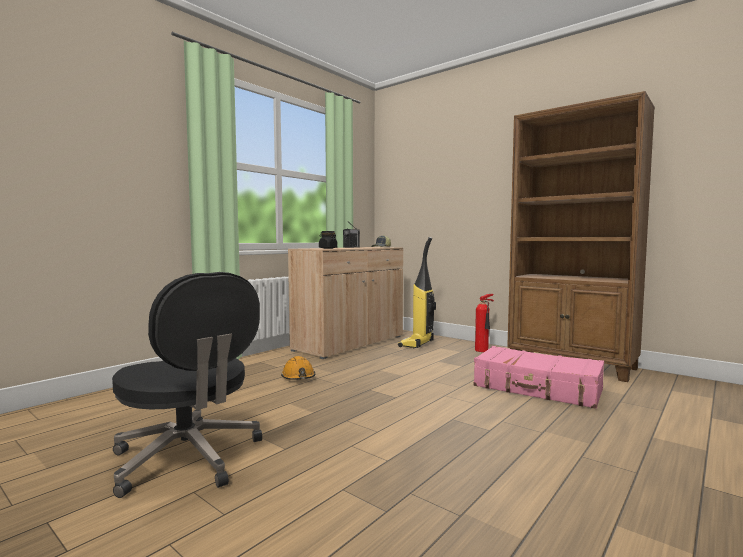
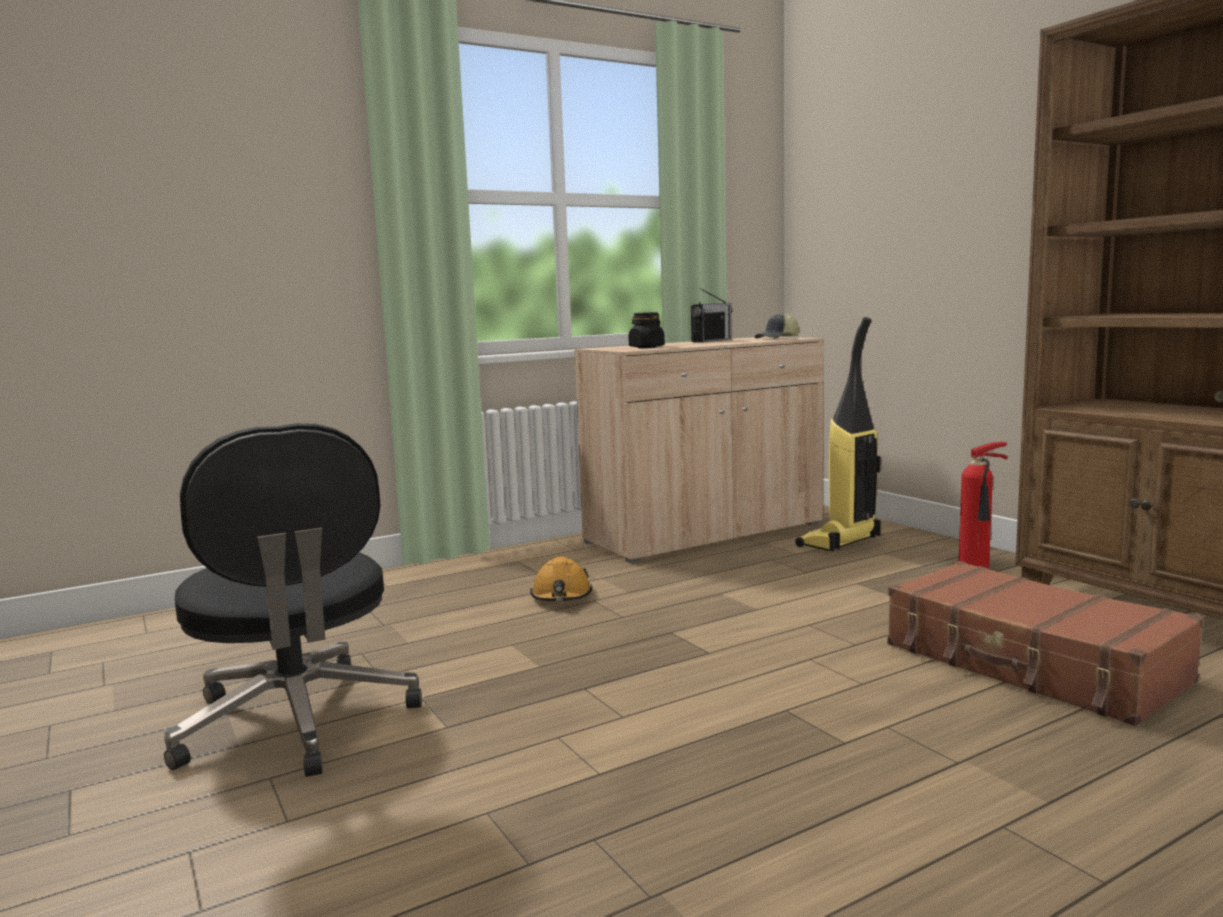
camera: 20 degrees right, 5 degrees up
pink suitcase [474,346,604,409] -> brown suitcase [887,561,1203,726]

